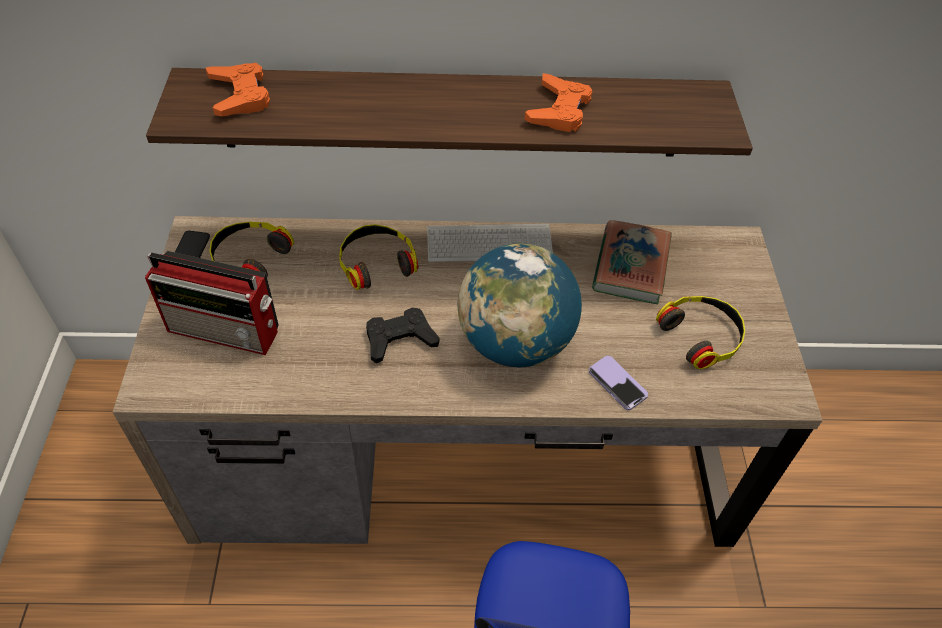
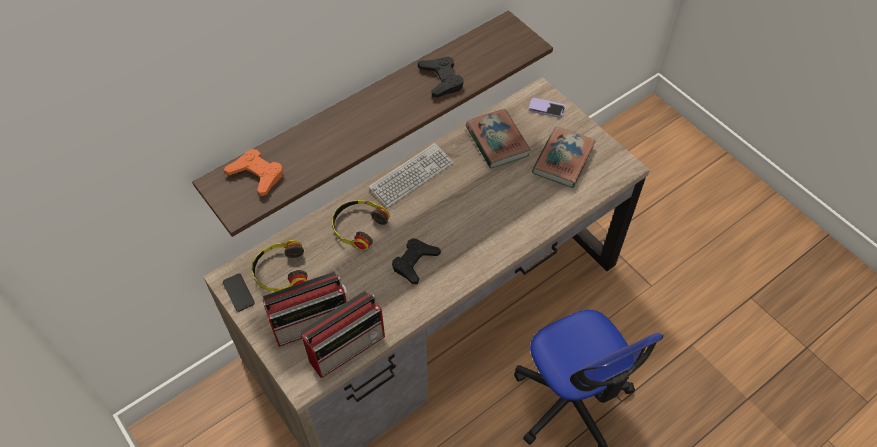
camera: 35 degrees left, 5 degrees up
globe [458,244,582,367] -> none
orange game controller [525,73,592,132] -> black game controller [418,56,464,98]
phone [589,356,648,410] -> phone moved to [529,98,565,118]
headphones [656,296,745,369] -> book [532,127,596,188]
none -> radio [300,291,385,379]

